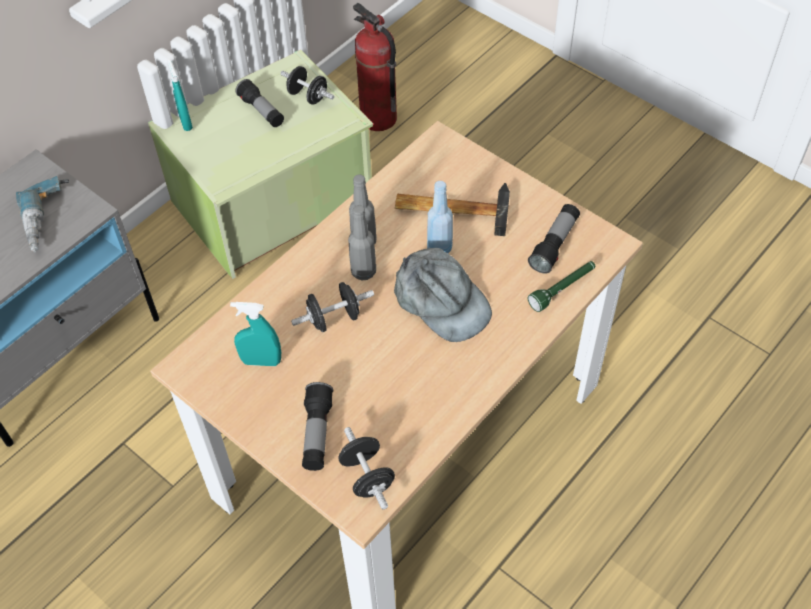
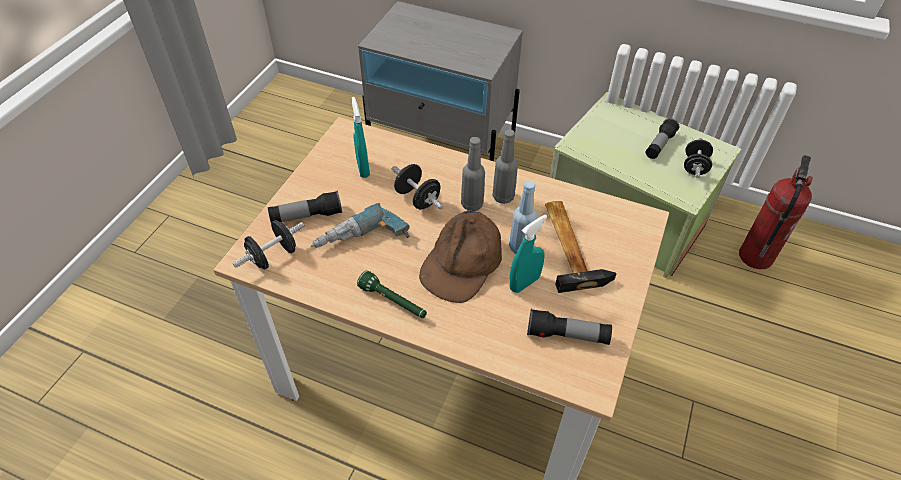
camera: 70 degrees right, 5 degrees down
power drill [16,176,69,252] -> power drill moved to [311,203,410,248]
turquoise spray bottle [168,59,193,131] -> turquoise spray bottle moved to [509,214,547,293]
grey cap [394,248,492,342] -> brown cap [419,209,502,303]
green flashlight [528,261,595,312] -> green flashlight moved to [357,270,427,318]

